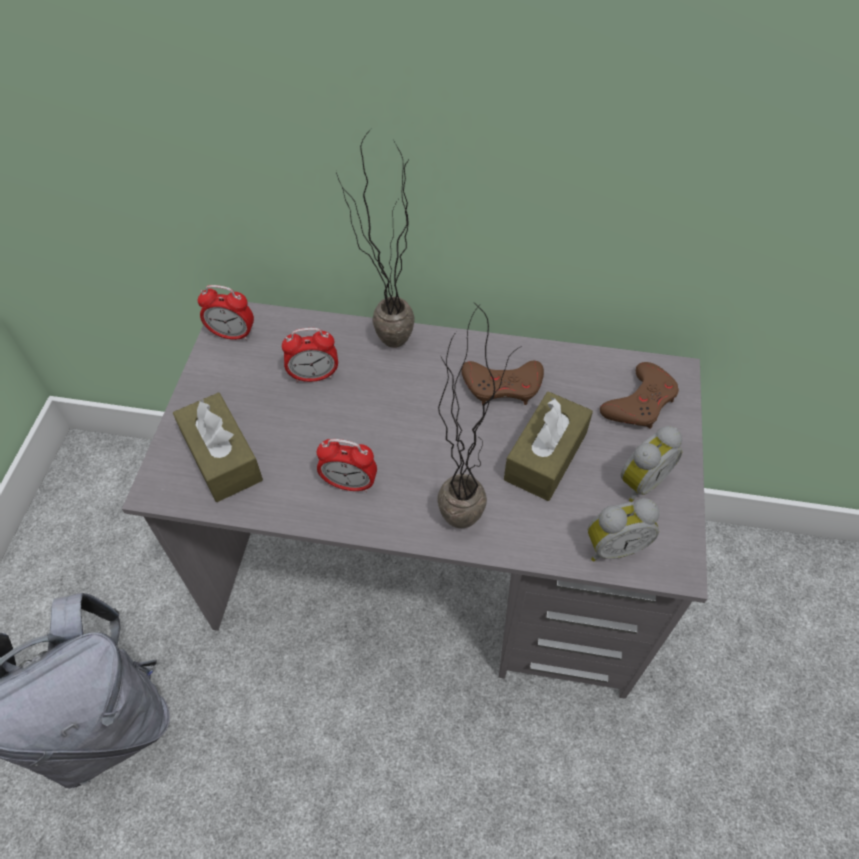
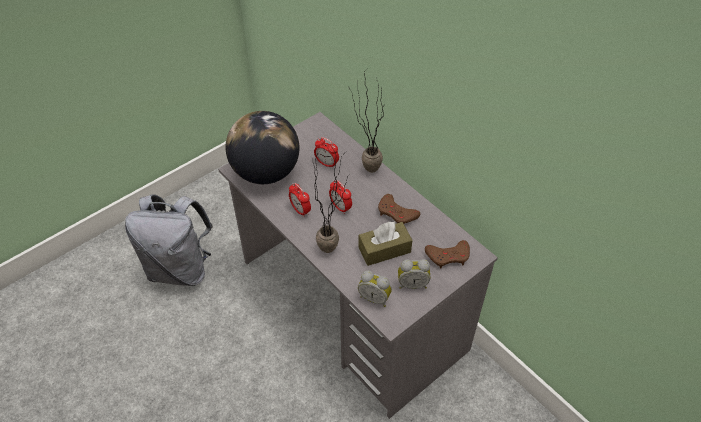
camera: 40 degrees right, 5 degrees down
brown tissue box [173,393,263,502] -> globe [226,111,300,184]
alarm clock [198,285,254,341] -> alarm clock moved to [329,180,352,214]

